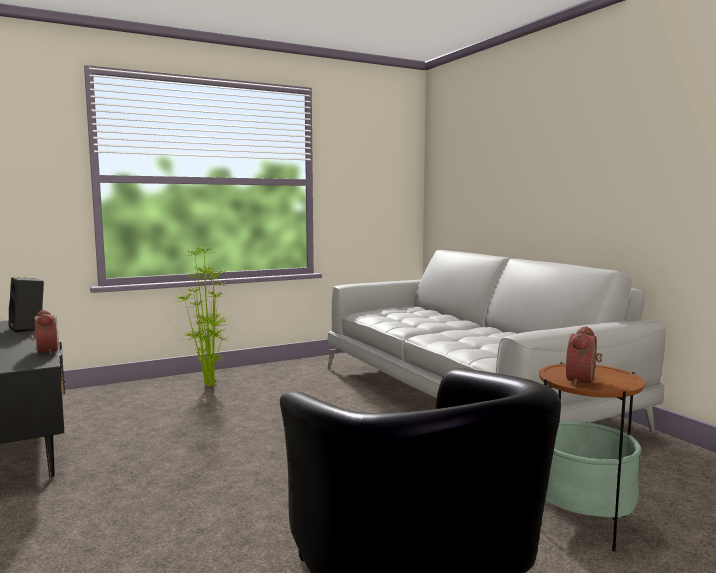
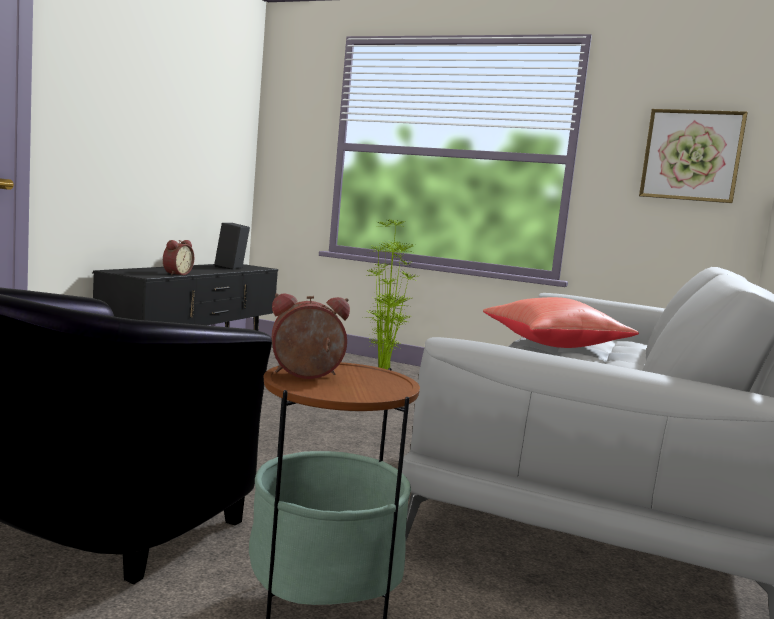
camera: 50 degrees right, 0 degrees up
none -> red pillow [483,297,639,348]
none -> picture [639,109,748,203]

